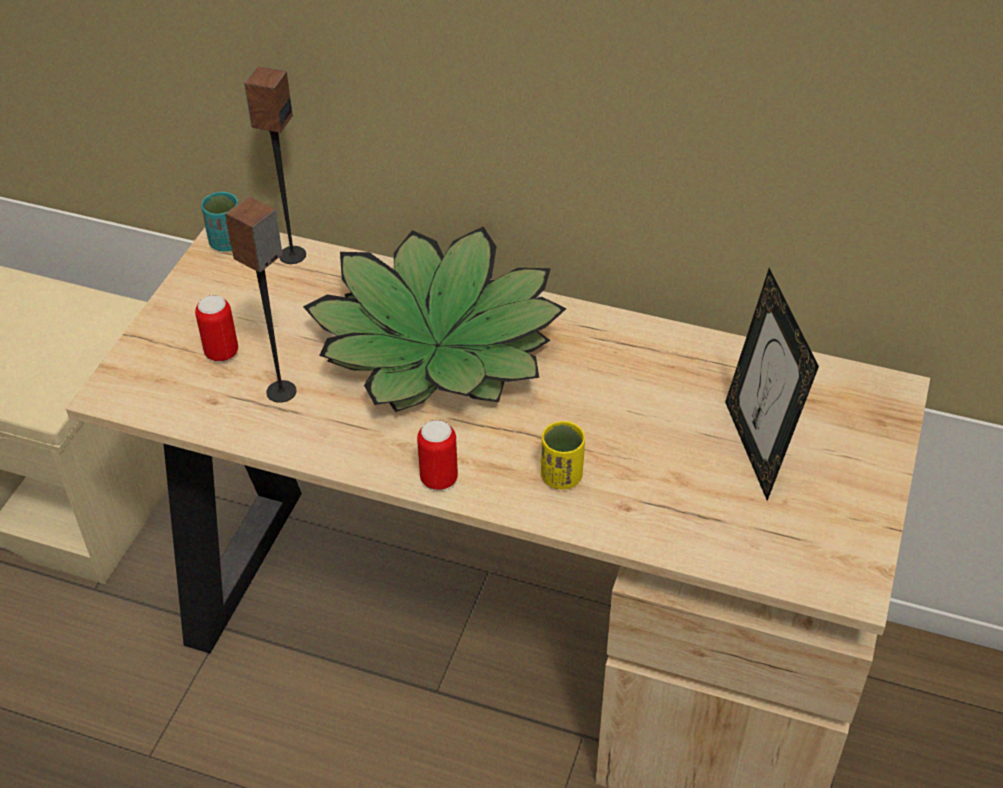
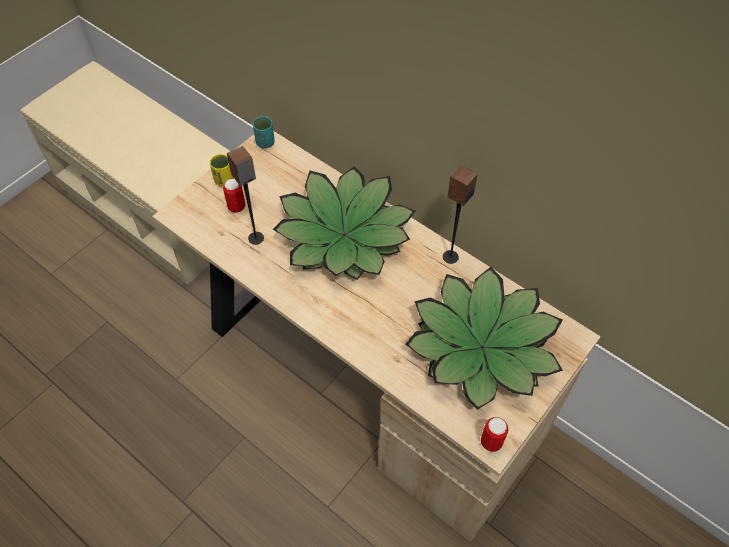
camera: 20 degrees right, 10 degrees up
speaker [244,67,306,264] -> speaker moved to [443,165,477,264]
can [417,420,458,491] -> can moved to [481,417,508,452]
yellow cup [541,421,585,490] -> yellow cup moved to [210,154,234,187]
picture frame [725,268,819,501] -> potted plant [405,267,563,410]

